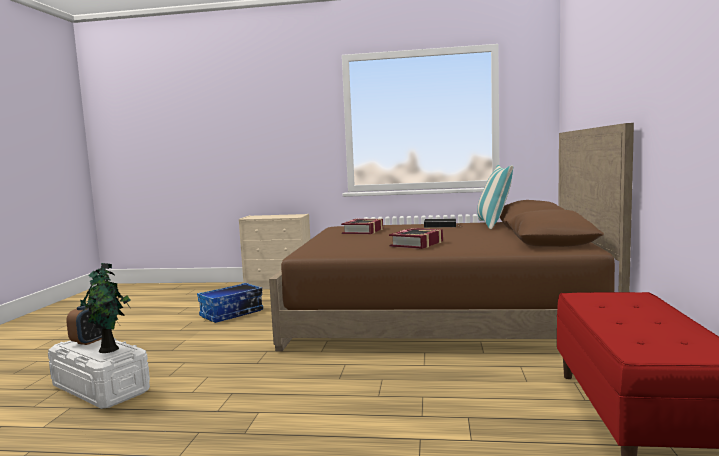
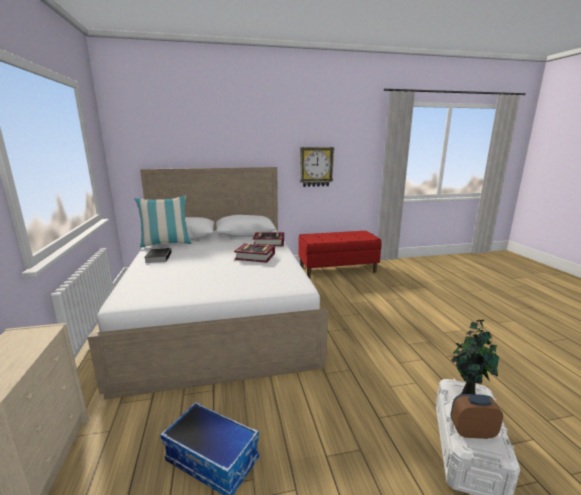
camera: 110 degrees left, 10 degrees up
brown bed [269,123,634,351] -> white bed [87,167,328,399]
book [341,219,383,234] -> book moved to [253,232,284,246]
none -> wall clock [300,147,334,187]

